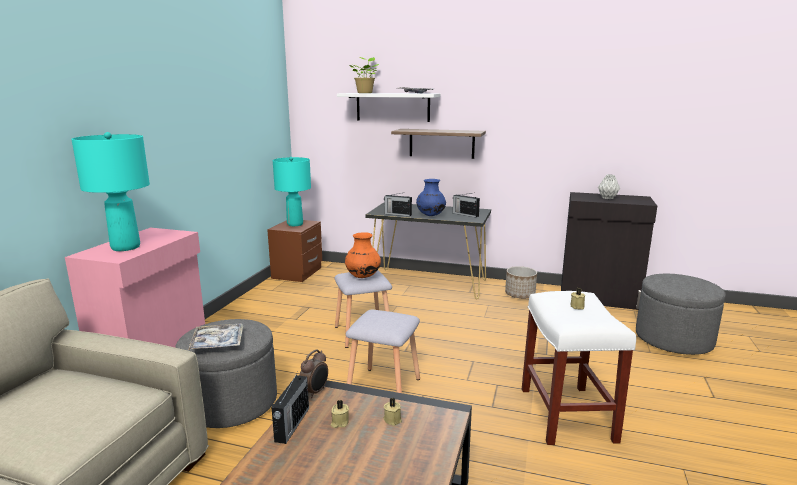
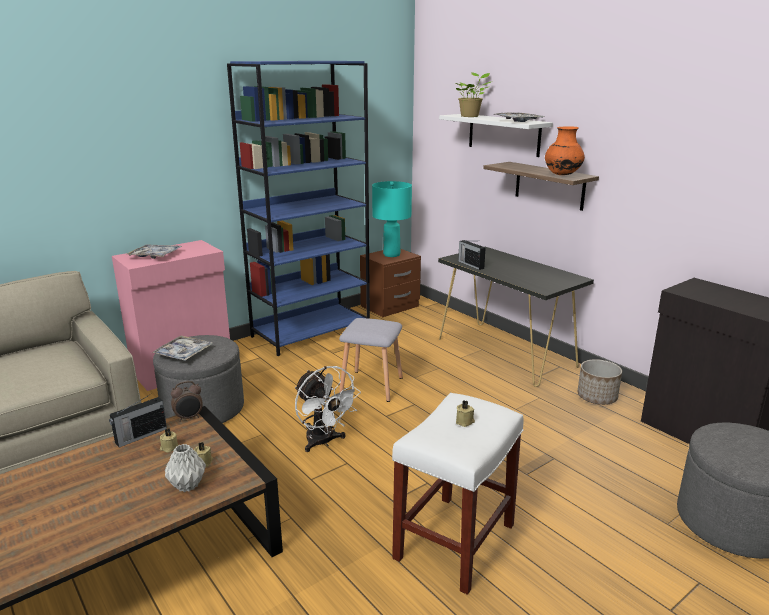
camera: 35 degrees right, 5 degrees up
turquoise table lamp [71,132,150,251] -> tray [127,244,182,259]
orange vase [345,232,381,278] -> orange vase moved to [545,126,585,175]
grey stool [346,309,420,393] -> white fan [295,366,361,452]
blue vase [416,179,446,216] -> none
radio [453,193,480,217] -> none
grey vase [598,174,620,199] -> grey vase moved to [165,444,206,492]
none -> blue bookcase [227,61,370,356]

